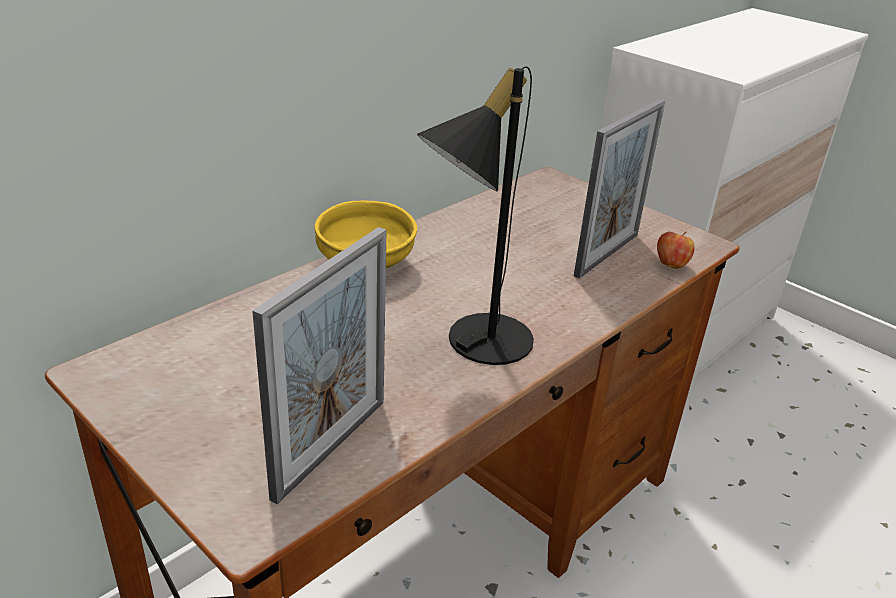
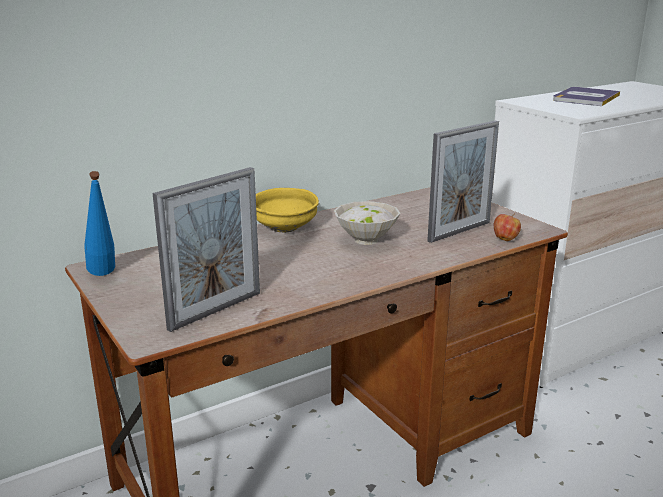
camera: 15 degrees right, 10 degrees down
black table lamp [417,66,534,365] -> none
none -> blue bottle [84,171,115,276]
none -> white bowl [334,201,401,245]
none -> book [553,87,620,106]

